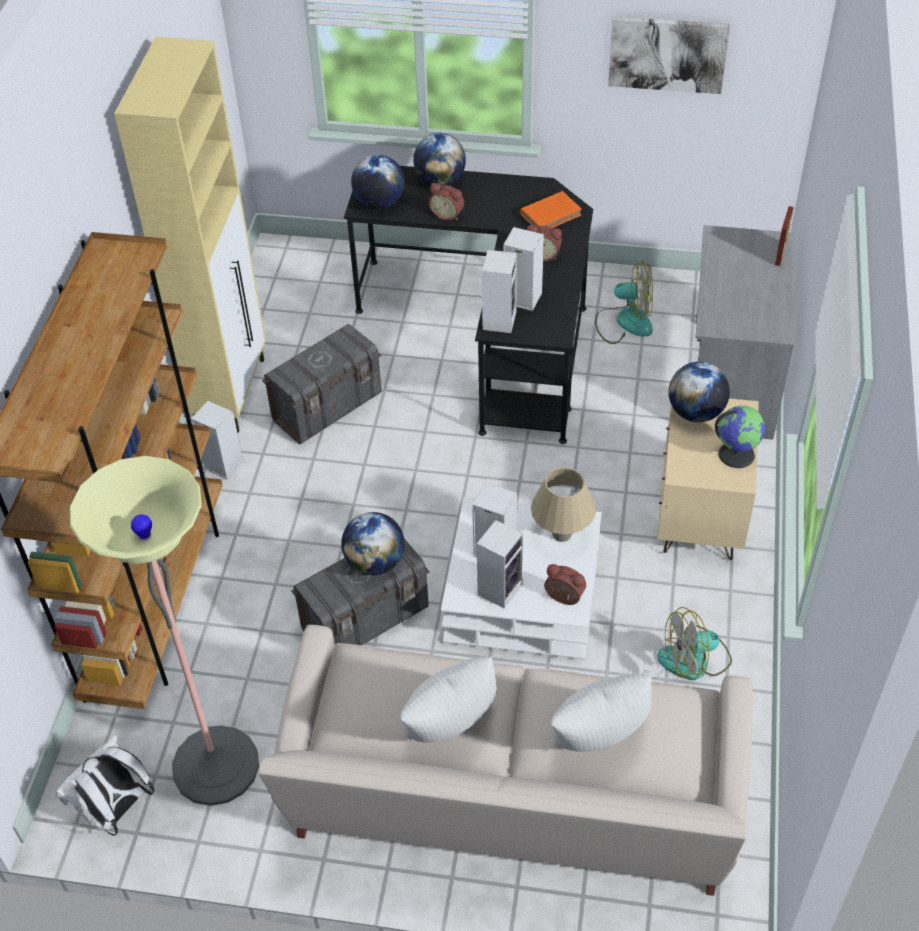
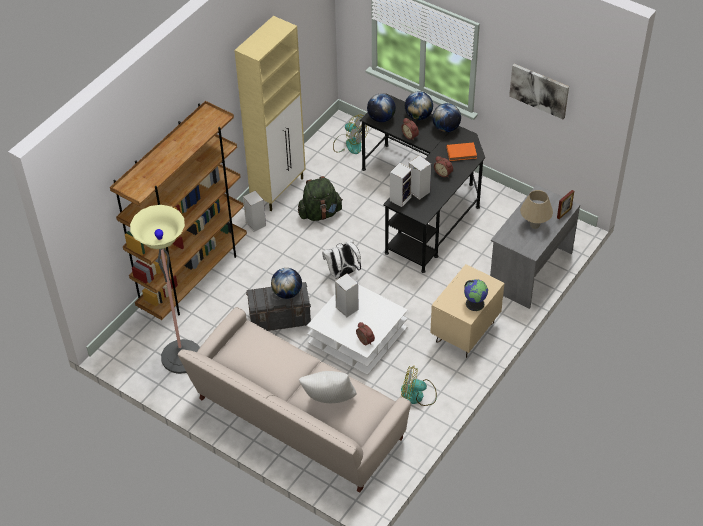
camera: 25 degrees right, 0 degrees up
white backpack [56,734,155,836] -> white backpack moved to [322,239,361,279]
grey storage box [262,324,382,444] -> green backpack [298,176,343,221]
white pillow [400,657,497,743] -> none
speaker [477,520,523,609] -> none
beige table lamp [531,467,596,542] -> beige table lamp moved to [520,190,553,229]
fan [595,261,653,344] -> fan moved to [333,115,369,154]
globe [669,362,730,422] -> globe moved to [432,103,461,132]

